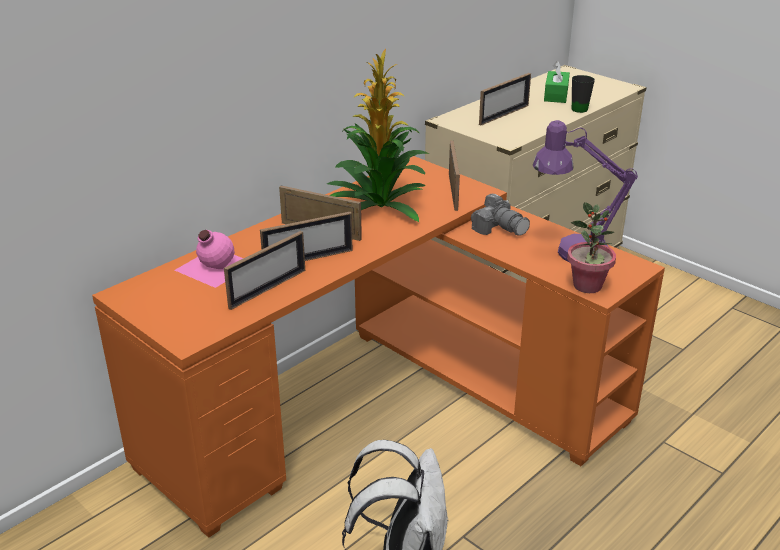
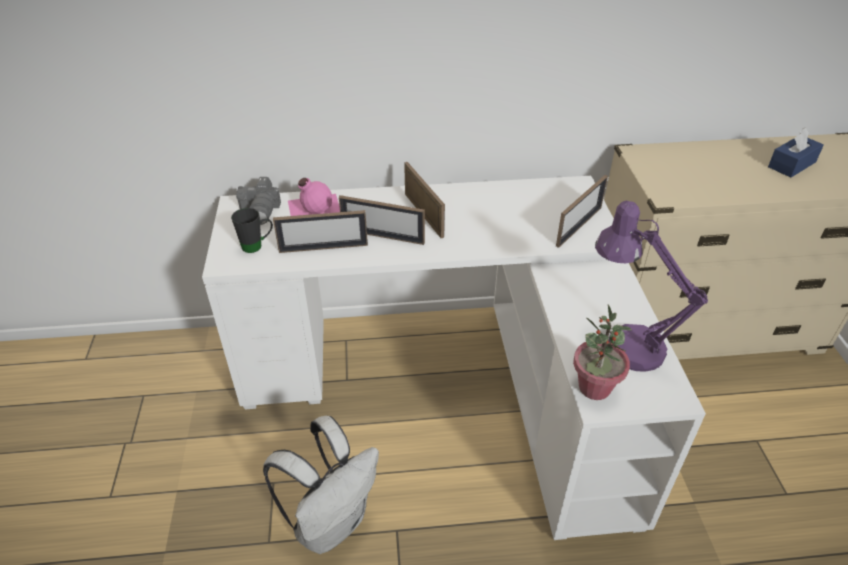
camera: 40 degrees right, 10 degrees up
orange desk [92,156,665,538] -> white desk [202,176,706,540]
potted plant [327,49,429,222] -> none
camera [471,194,530,236] -> camera moved to [236,177,281,225]
picture frame [479,73,531,125] -> none
green tissue box [544,61,570,103] -> blue tissue box [768,127,824,178]
black mug [572,75,595,113] -> black mug moved to [231,208,273,253]

